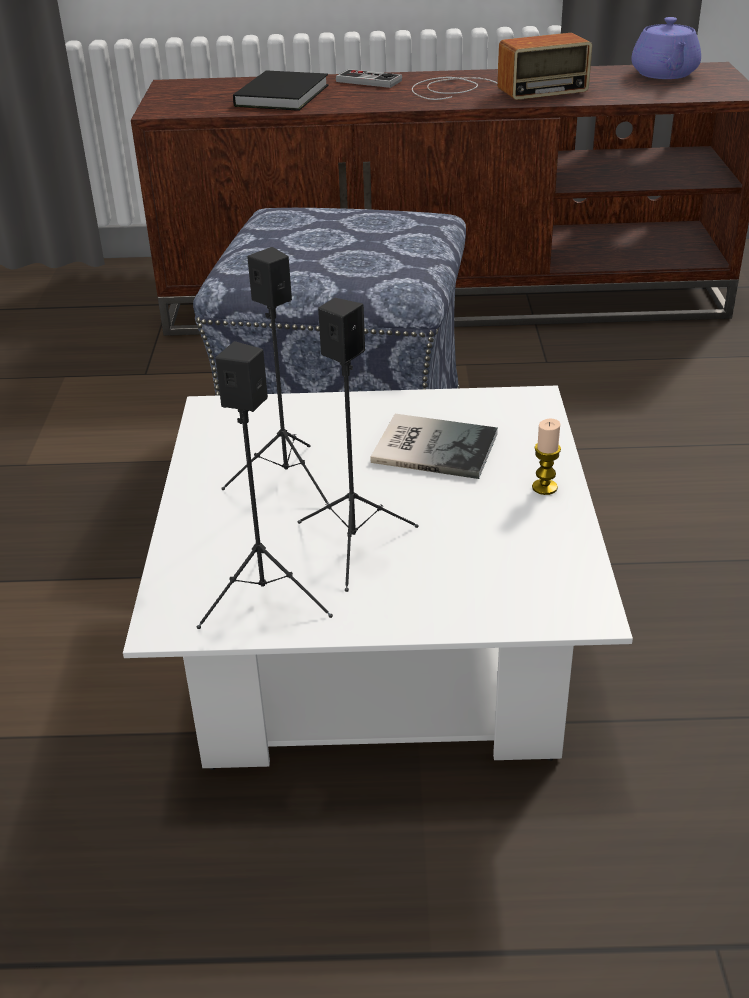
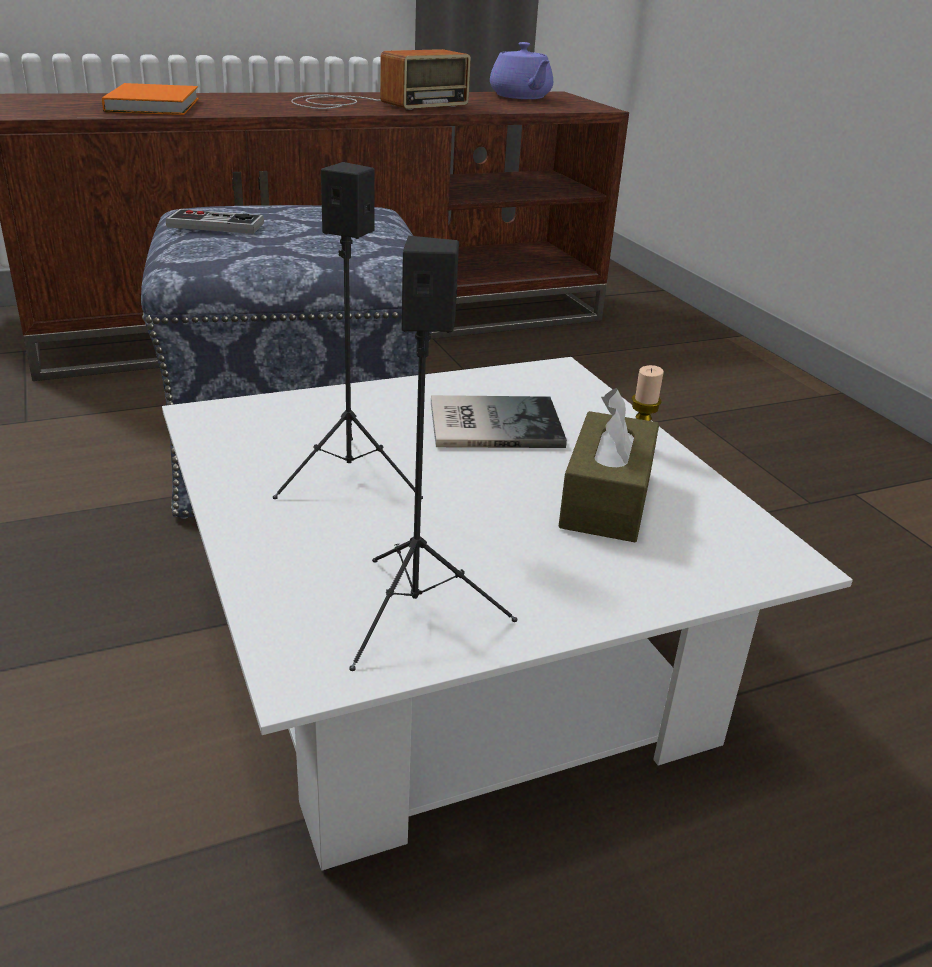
camera: 25 degrees left, 5 degrees down
black book [233,70,329,111] -> orange book [102,83,199,115]
black speaker [298,298,419,592] -> none
game controller [336,69,402,88] -> game controller moved to [166,209,264,234]
none -> brown tissue box [558,388,659,542]

